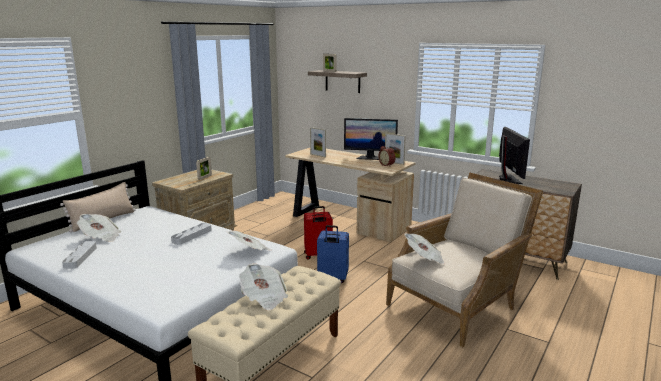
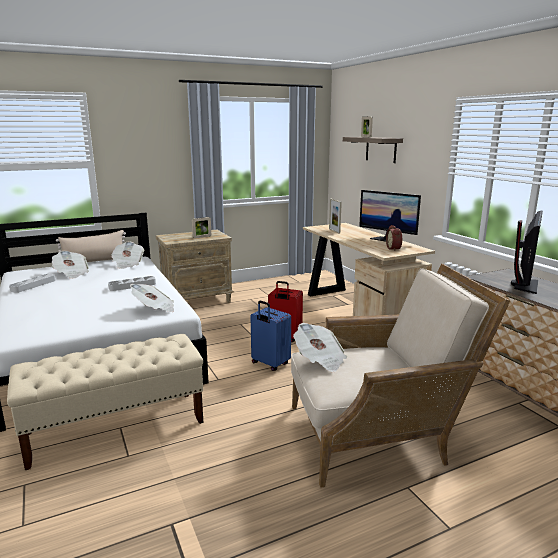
camera: 30 degrees right, 0 degrees up
newspaper [239,263,288,311] -> newspaper moved to [111,242,145,269]
picture frame [385,133,406,165] -> none

